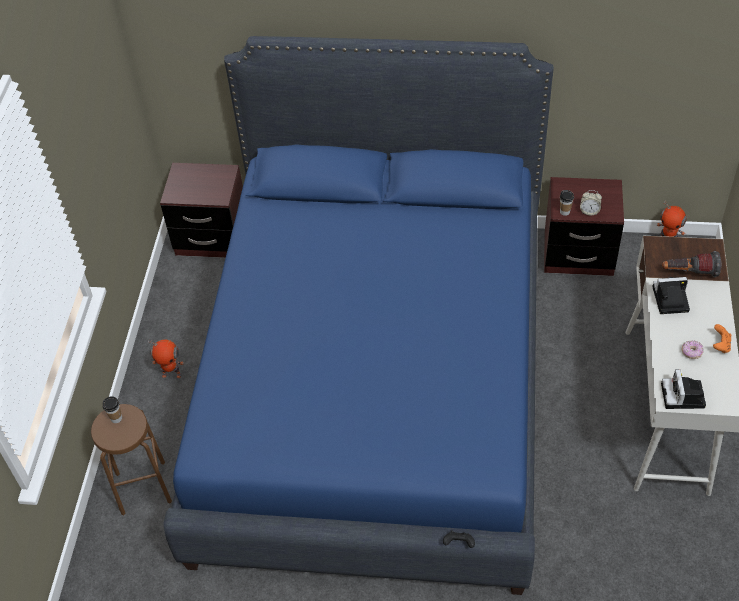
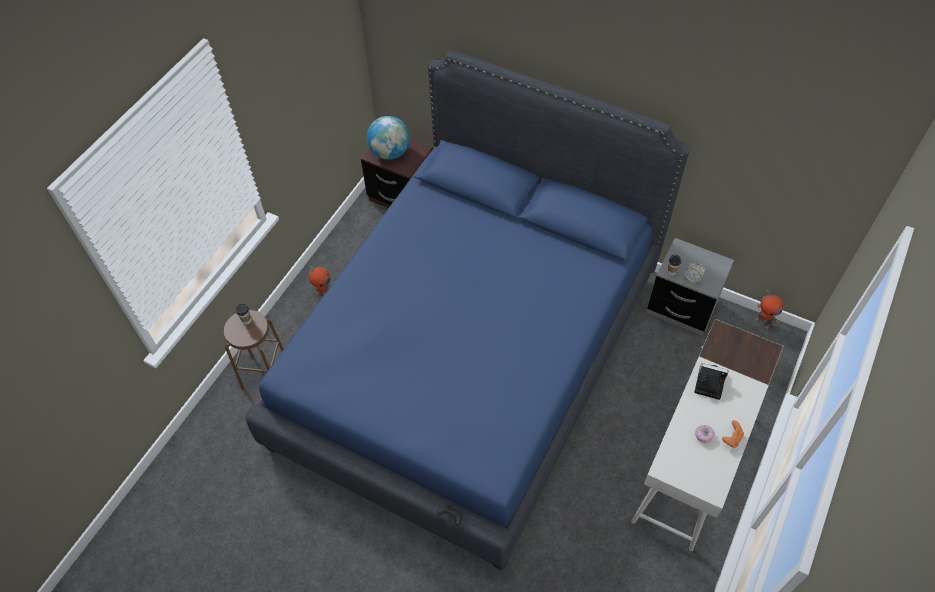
camera: 20 degrees right, 5 degrees up
brown nightstand [544,177,624,276] -> grey nightstand [646,238,734,336]
camera [661,369,706,409] -> none
flashlight [662,251,722,277] -> none
none -> globe [367,116,410,160]

